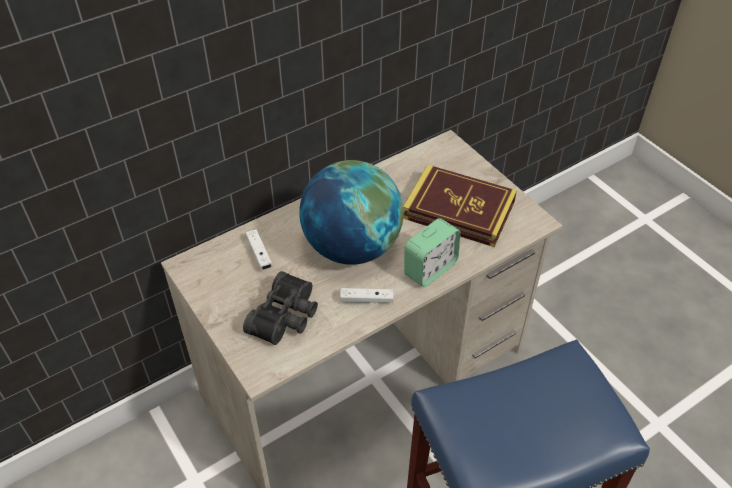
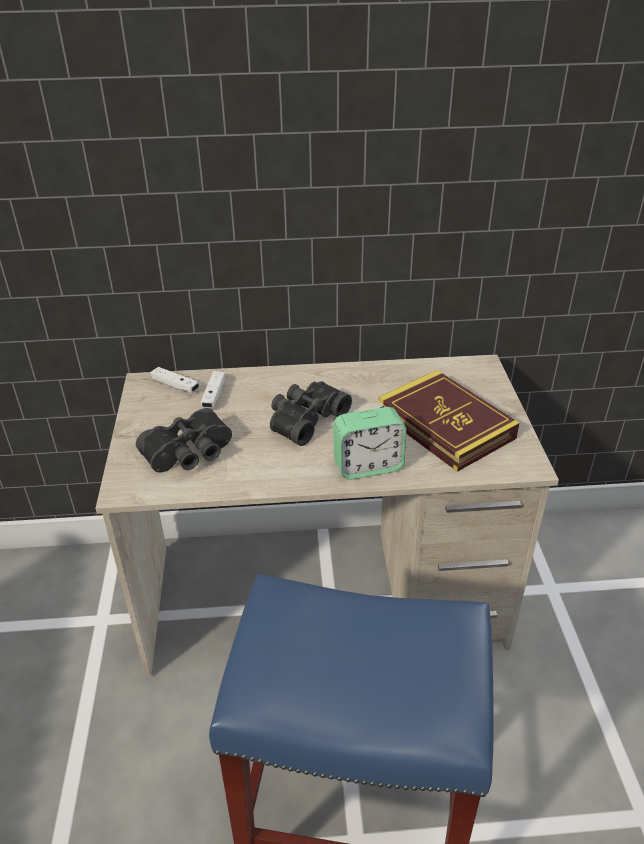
camera: 30 degrees right, 10 degrees down
globe [299,160,404,265] -> black binoculars [270,381,352,446]
white game controller [340,288,394,303] -> white game controller moved to [150,367,199,393]

